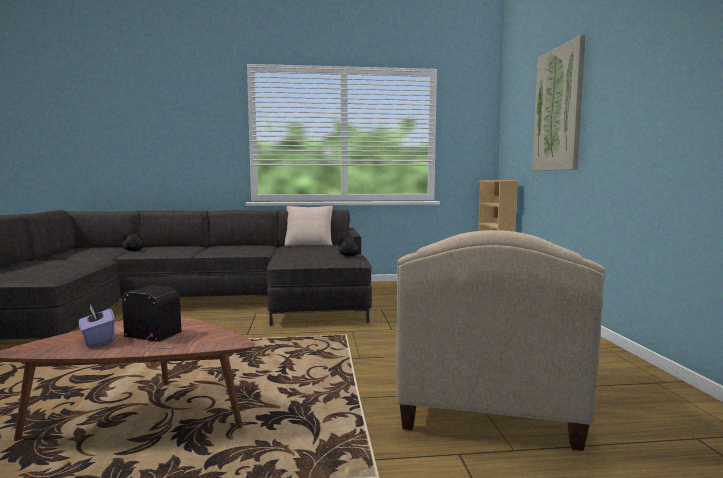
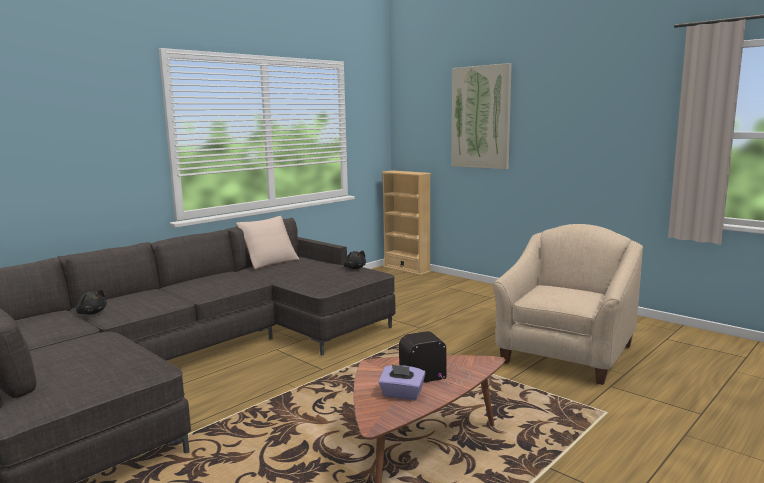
camera: 40 degrees left, 5 degrees up
beige armchair [396,230,605,451] -> beige armchair turned 120 degrees counterclockwise [493,224,643,385]

